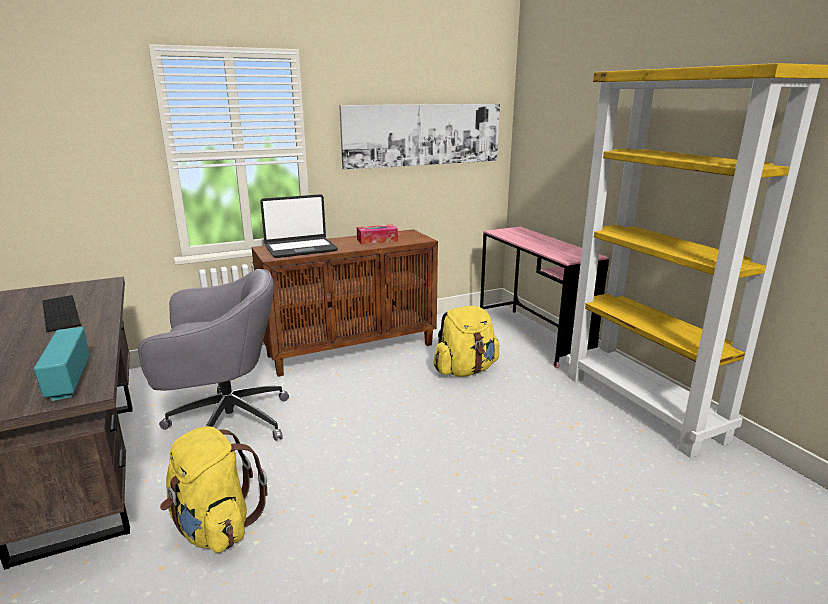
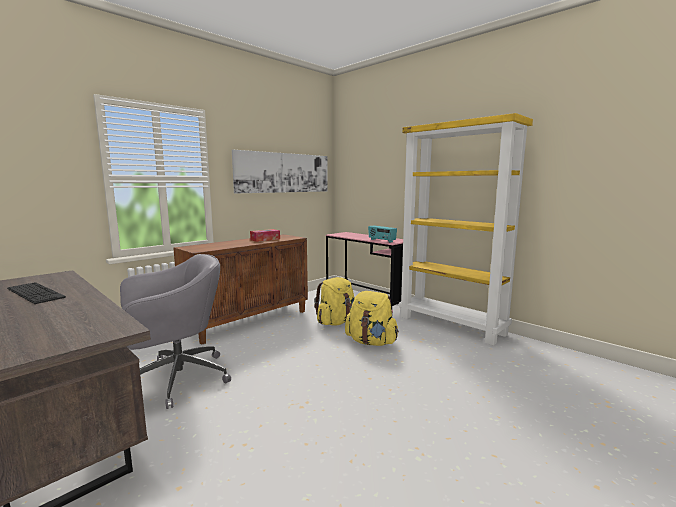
camera: 20 degrees left, 10 degrees down
radio [33,327,89,401] -> radio moved to [368,226,397,243]
yellow backpack [160,426,267,553] -> yellow backpack moved to [345,291,399,346]
laptop [260,194,338,258] -> none

